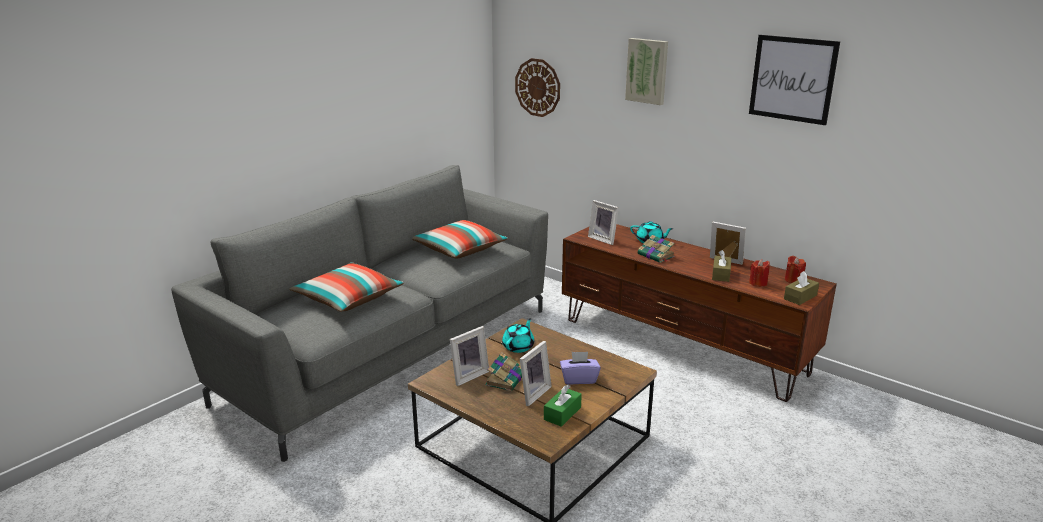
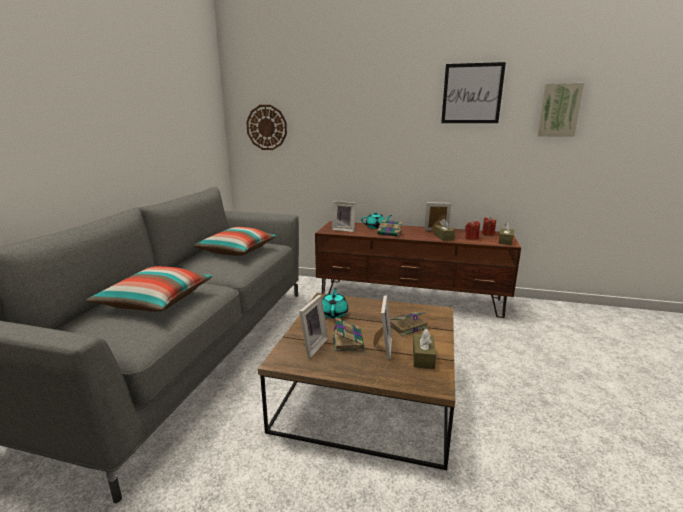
camera: 25 degrees left, 5 degrees down
green tissue box [544,384,582,427] -> brown tissue box [413,328,436,369]
purple tissue box [560,352,601,385] -> book [390,311,428,336]
picture [625,38,668,105] -> picture moved to [537,83,584,137]

